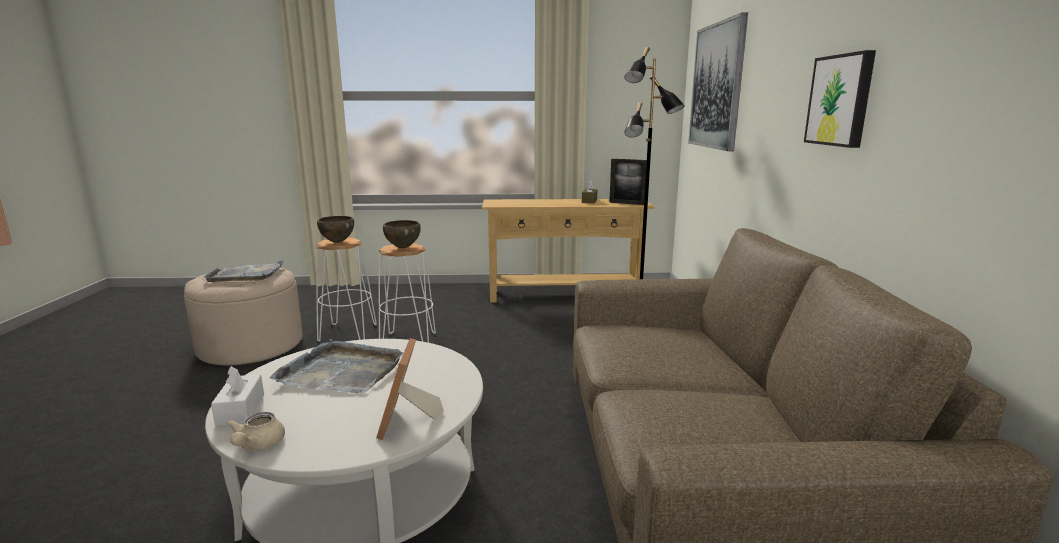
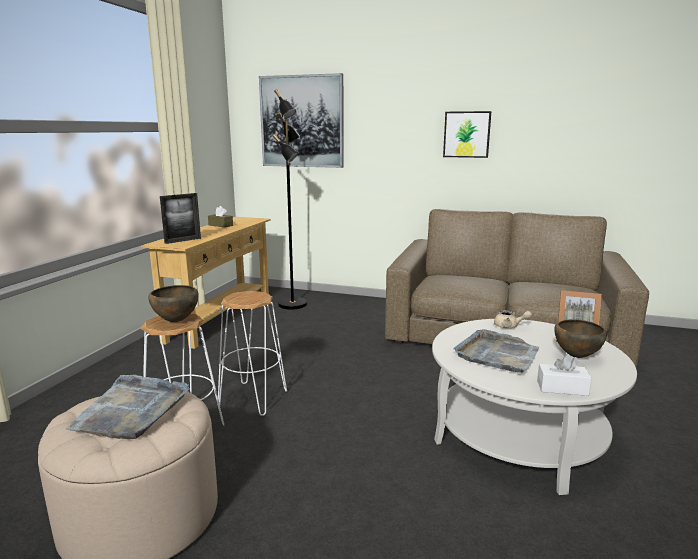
camera: 70 degrees left, 0 degrees up
beige teapot [226,412,285,450] -> beige teapot moved to [494,310,532,328]
brown bowl [383,220,421,248] -> brown bowl moved to [555,319,607,358]
picture frame [609,159,647,205] -> picture frame moved to [160,193,201,244]

